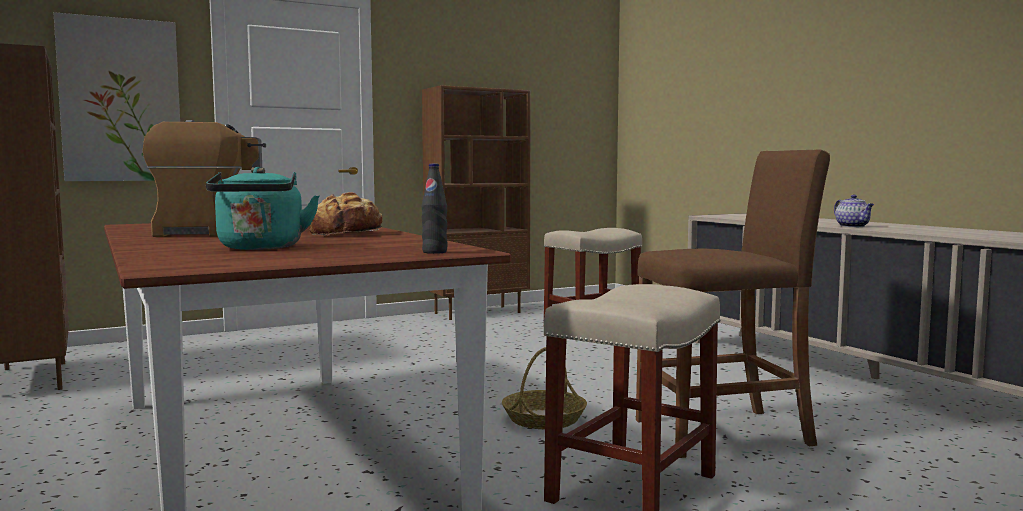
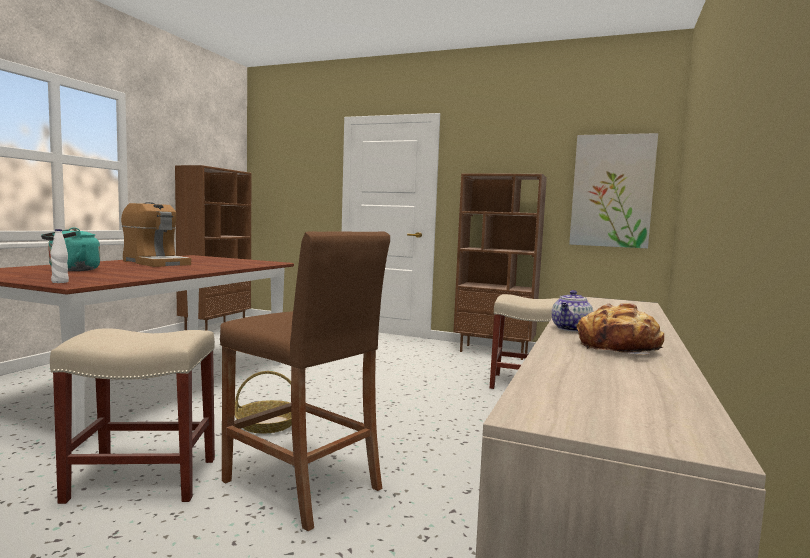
camera: 50 degrees right, 0 degrees up
picture [53,12,180,181] -> picture moved to [569,133,658,249]
bread [308,192,383,236] -> bread moved to [576,303,664,355]
black bottle [421,163,448,254] -> white bottle [50,229,69,283]

